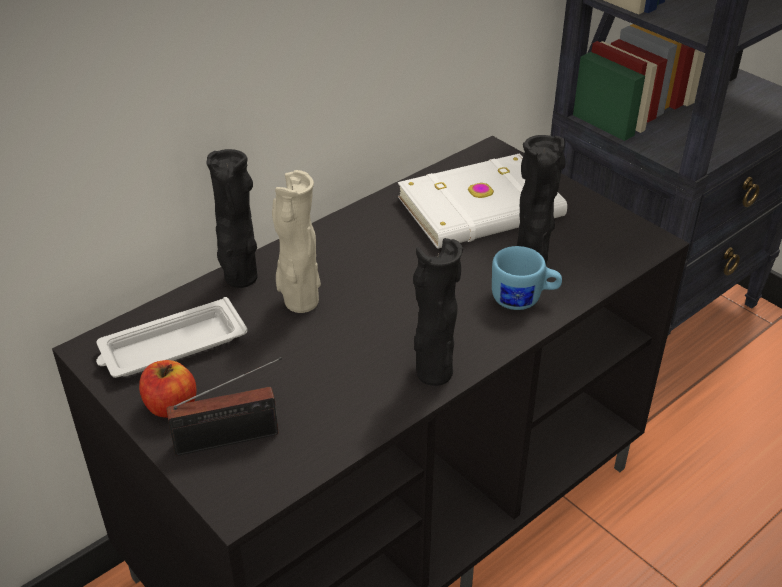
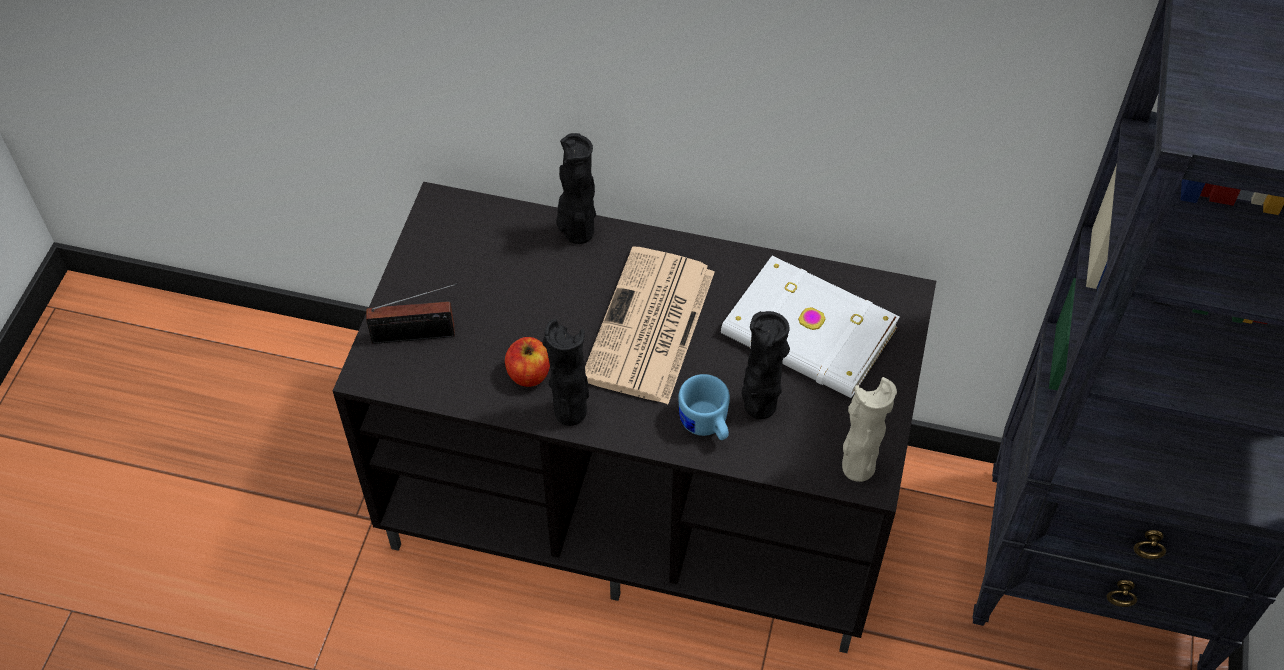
camera: 55 degrees right, 15 degrees up
white tray [96,297,248,378] -> none
apple [139,360,197,418] -> apple moved to [505,337,550,387]
radio [167,357,282,456] -> radio turned 45 degrees counterclockwise [366,283,458,344]
beige vase [272,170,321,313] -> beige vase moved to [842,377,897,482]
none -> newspaper [585,247,715,404]

